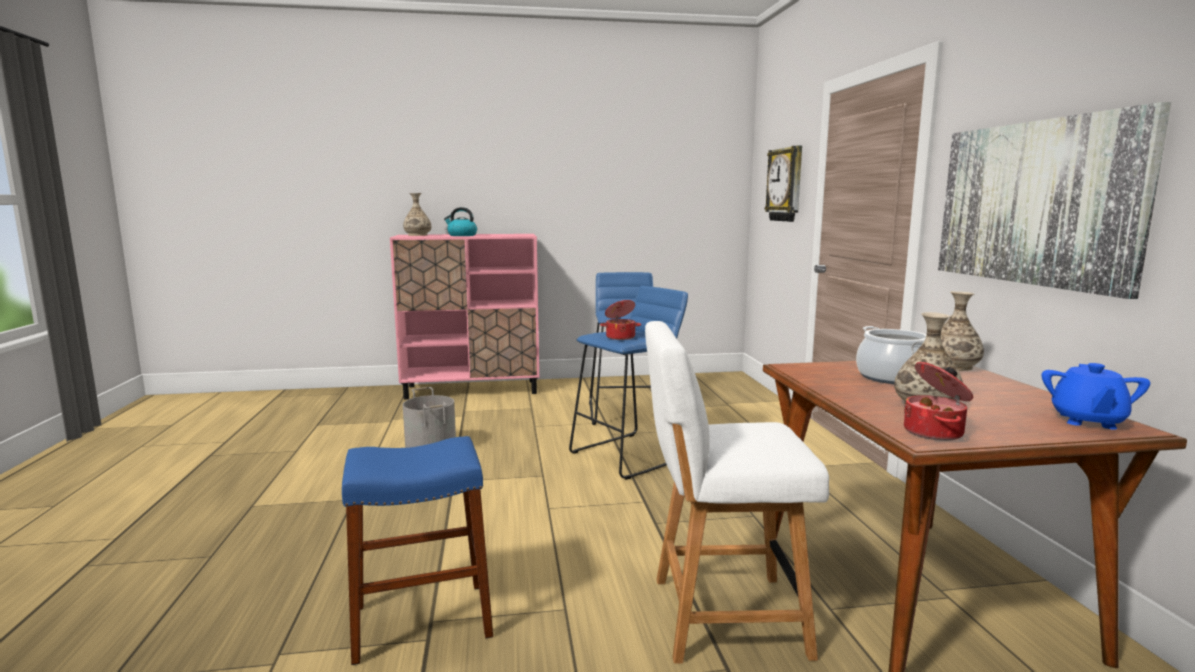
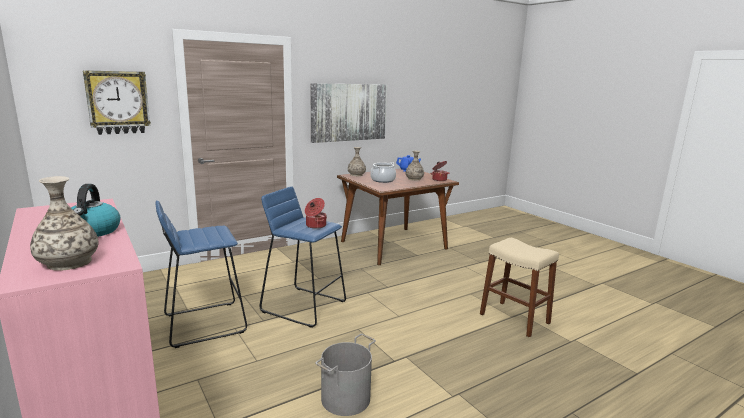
camera: 115 degrees left, 5 degrees up
blue stool [342,436,493,665] -> beige stool [480,238,559,337]
white chair [645,321,829,664] -> none

